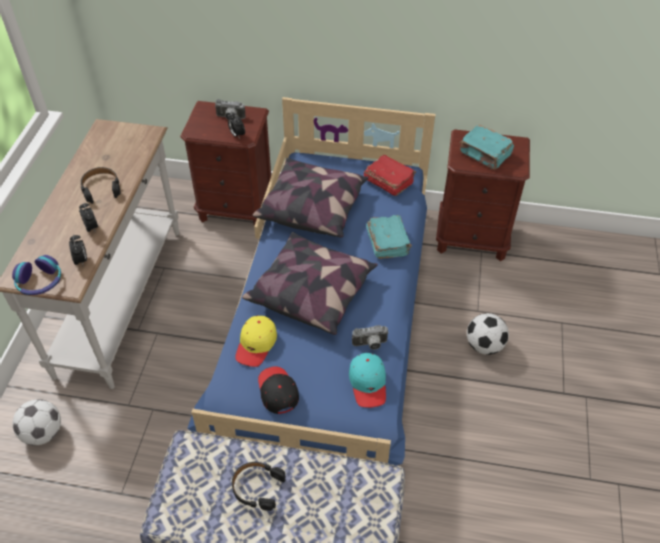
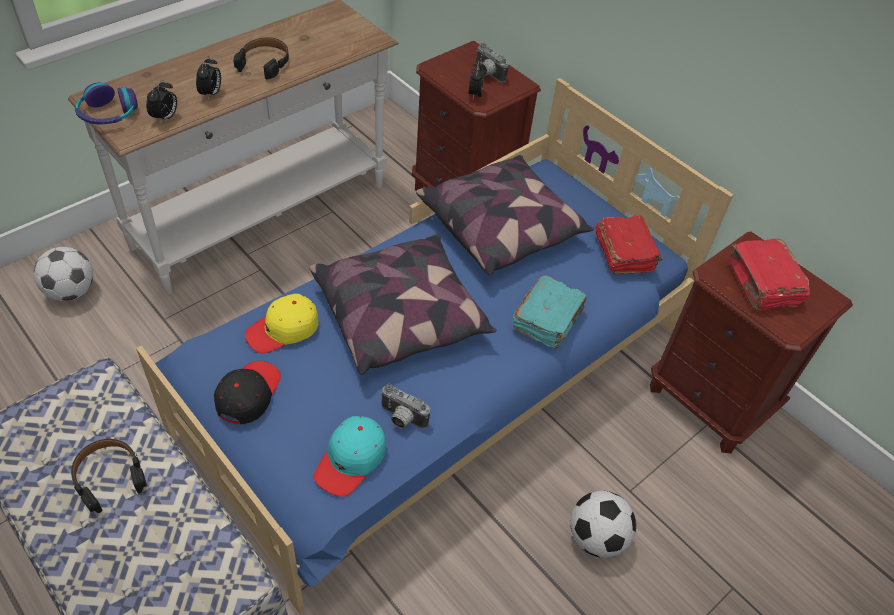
camera: 35 degrees right, 0 degrees up
turquoise book [460,125,514,170] -> red book [729,239,810,311]

